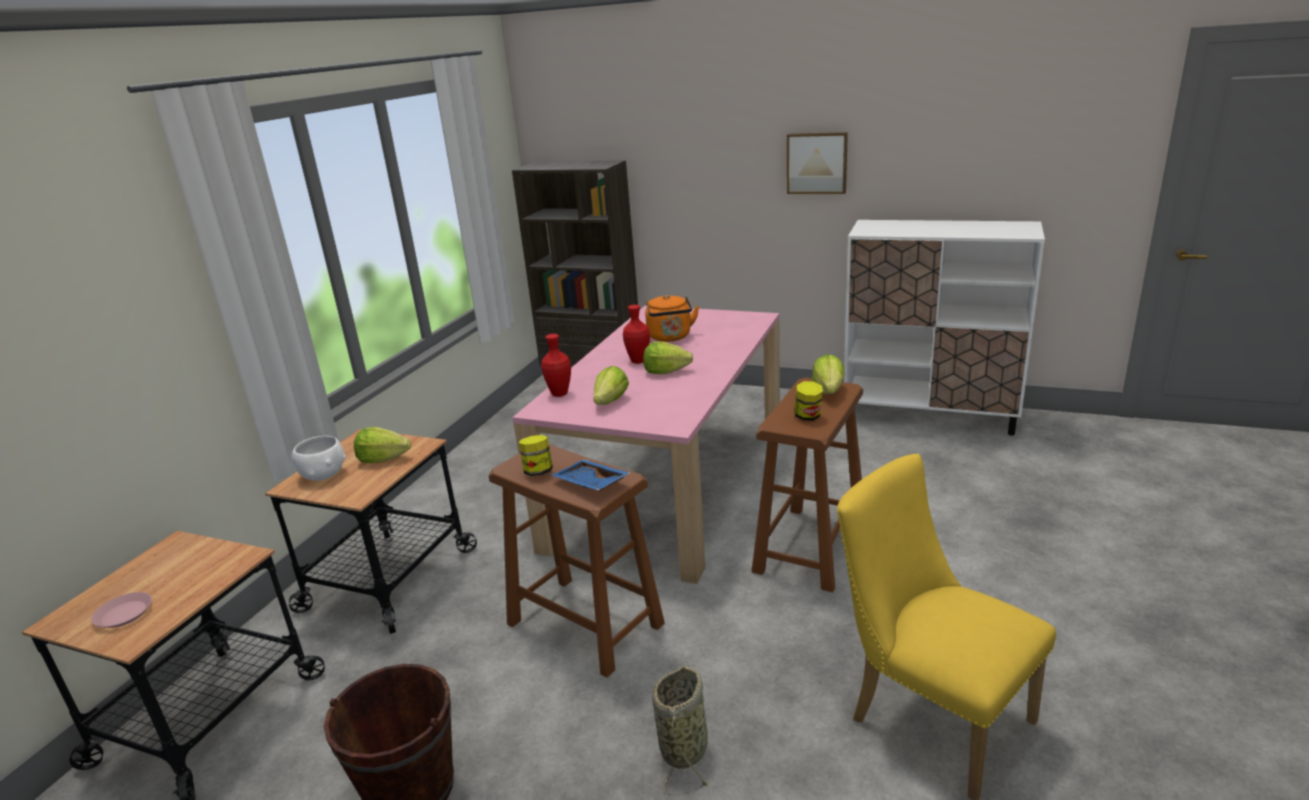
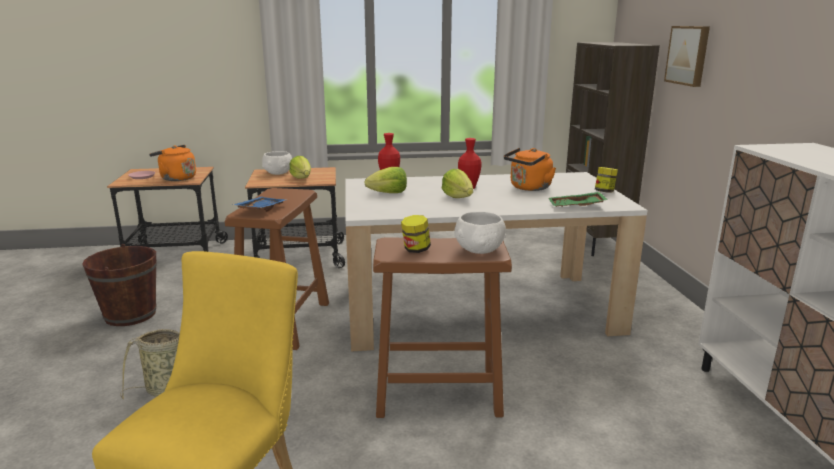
camera: 60 degrees right, 5 degrees down
pink dining table [512,306,780,584] -> white dining table [345,172,648,352]
jar [519,435,553,476] -> jar moved to [595,167,618,193]
picture [787,132,848,194] -> picture moved to [664,26,710,87]
lettuce [812,354,845,394] -> white bowl [454,212,506,254]
none -> orange kettle [149,145,196,181]
none -> green tray [548,192,608,207]

